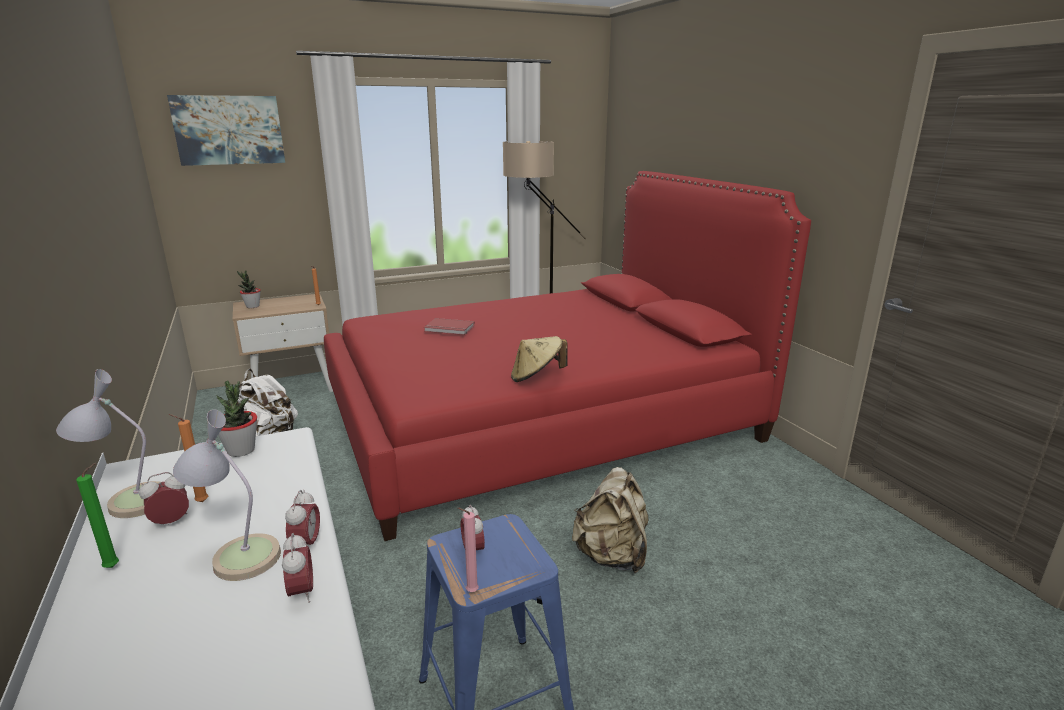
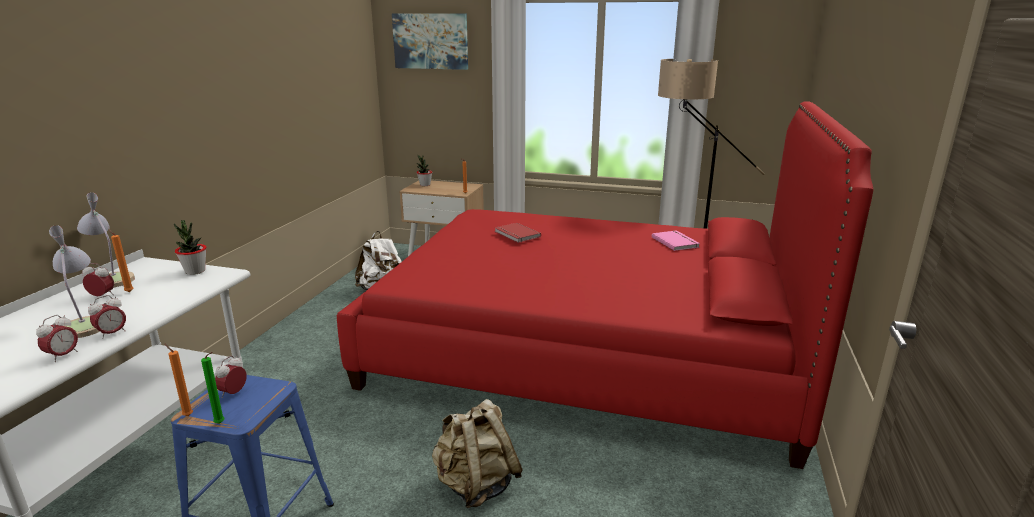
camera: 40 degrees right, 0 degrees up
green candle [76,463,119,568] -> green candle moved to [201,352,225,424]
pink candle [457,508,479,592] -> orange candle [165,344,193,416]
beige hat [511,336,567,382] -> none
none -> pink book [652,230,700,251]

